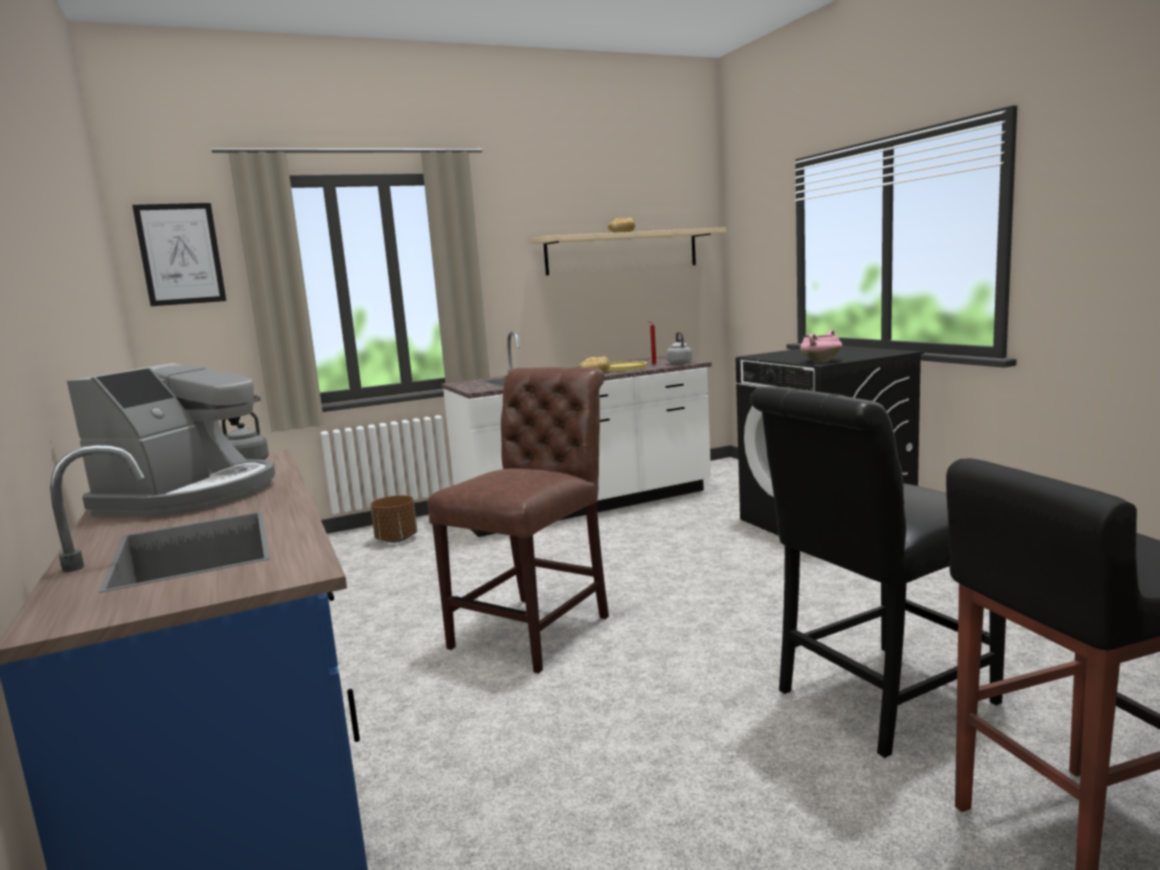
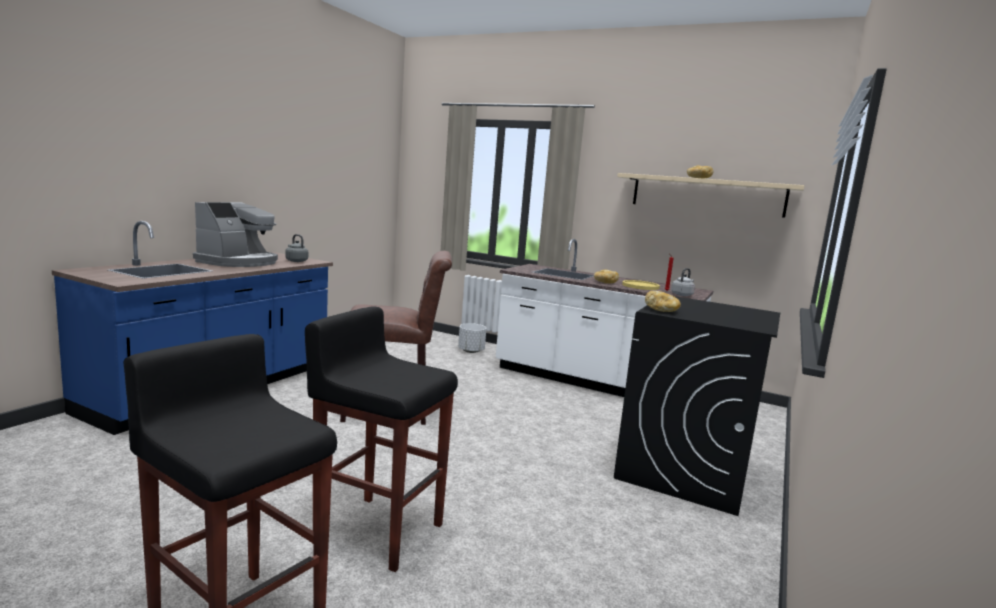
camera: 50 degrees right, 0 degrees up
coffee machine [67,363,275,517] -> coffee machine turned 45 degrees counterclockwise [193,202,278,267]
picture [132,203,226,306] -> none
brown planter [370,495,417,543] -> white planter [458,323,486,353]
black chair [750,387,1006,758] -> black stool [305,306,458,572]
pink cooking pot [800,330,842,362] -> bread [645,291,681,312]

